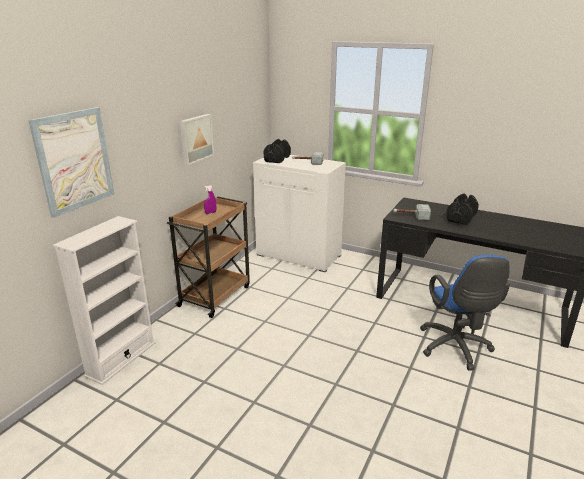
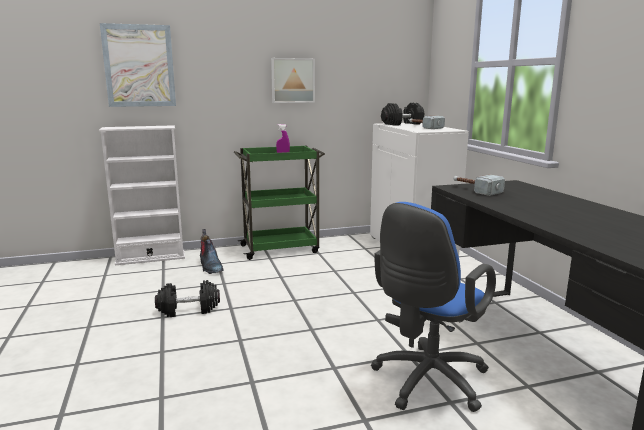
camera: 45 degrees right, 10 degrees down
brown cart [167,196,250,318] -> green cart [234,146,325,260]
black dumbbell [446,193,479,225] -> black dumbbell moved to [155,280,220,317]
none -> boot [200,229,224,274]

